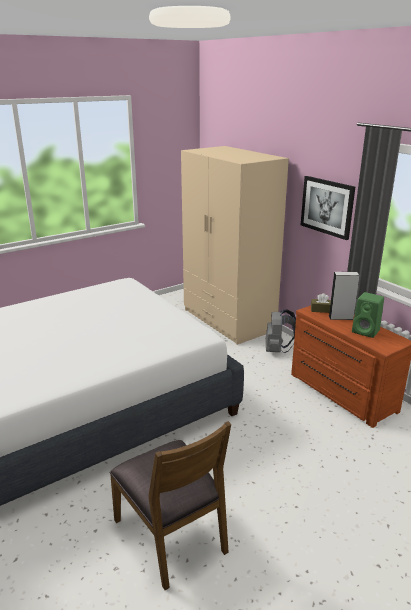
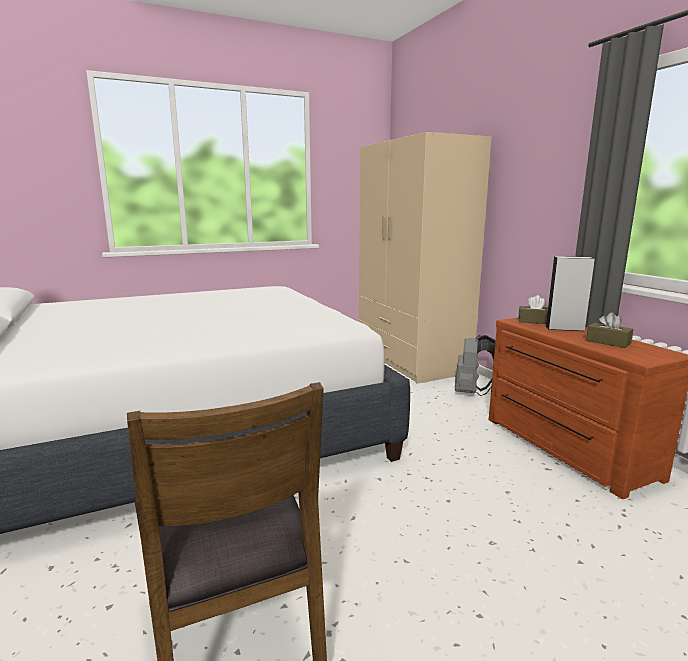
camera: 10 degrees right, 10 degrees down
picture [301,176,355,240] -> none
green speaker [352,292,384,338] -> brown tissue box [586,312,634,348]

